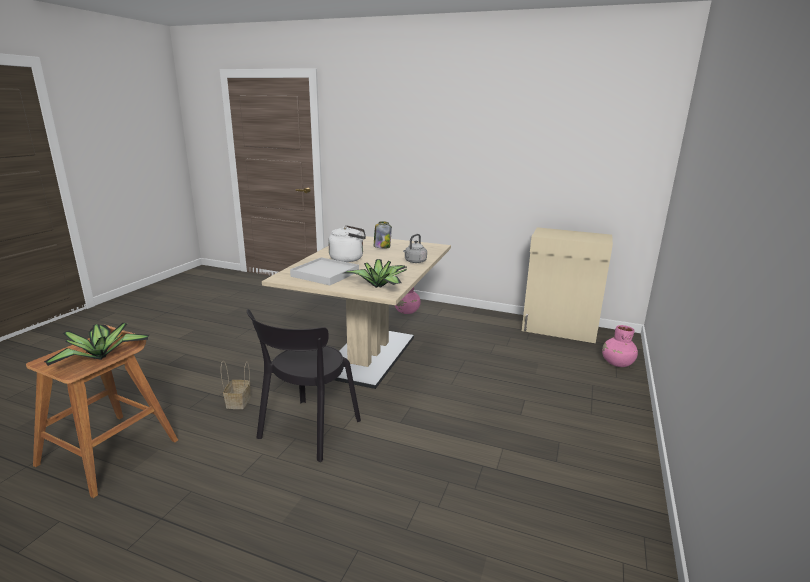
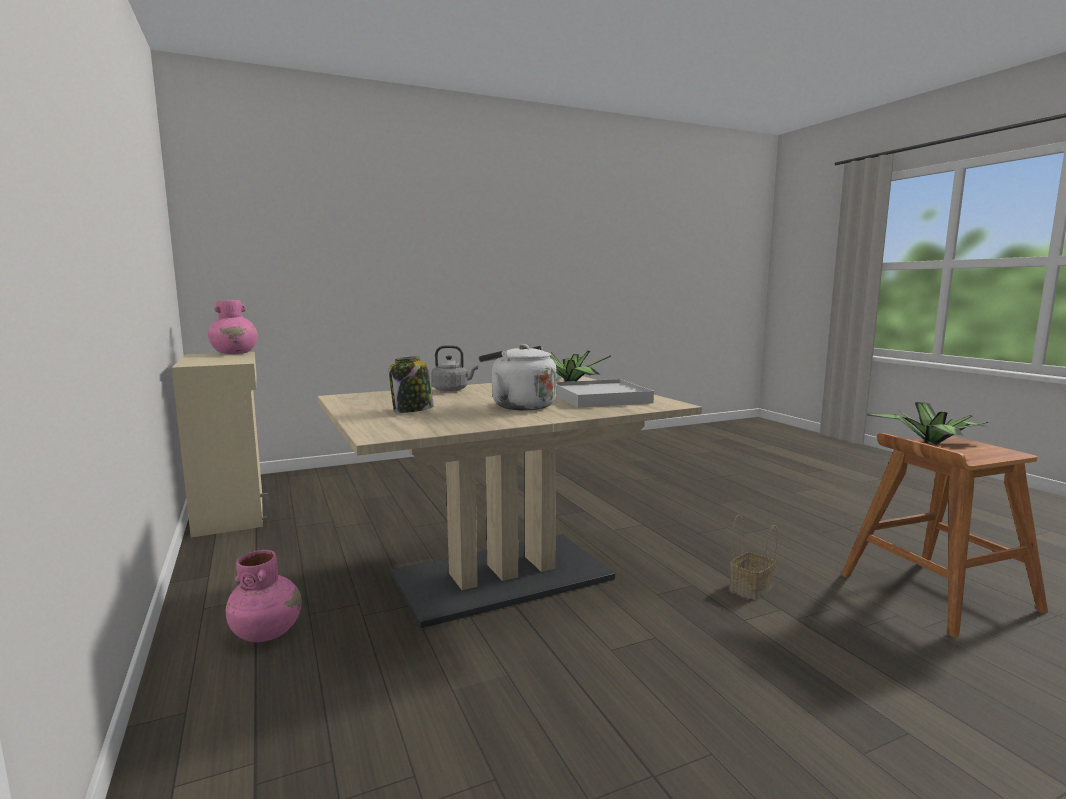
camera: 135 degrees left, 10 degrees down
black chair [247,309,361,462] -> none
pink vase [602,325,638,367] -> pink vase moved to [208,300,258,354]

